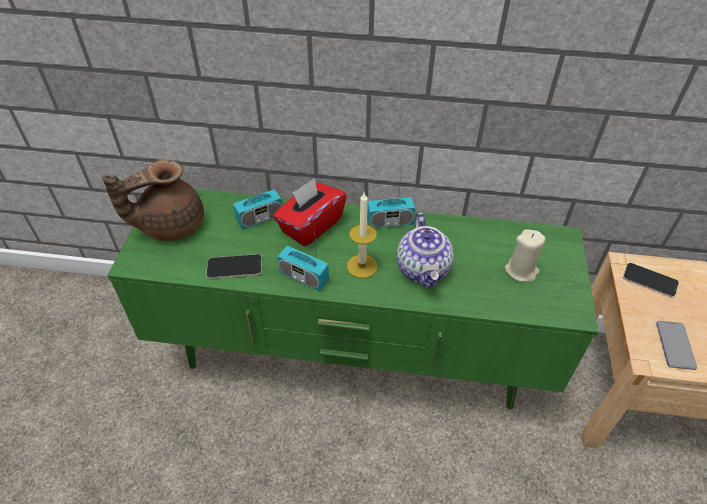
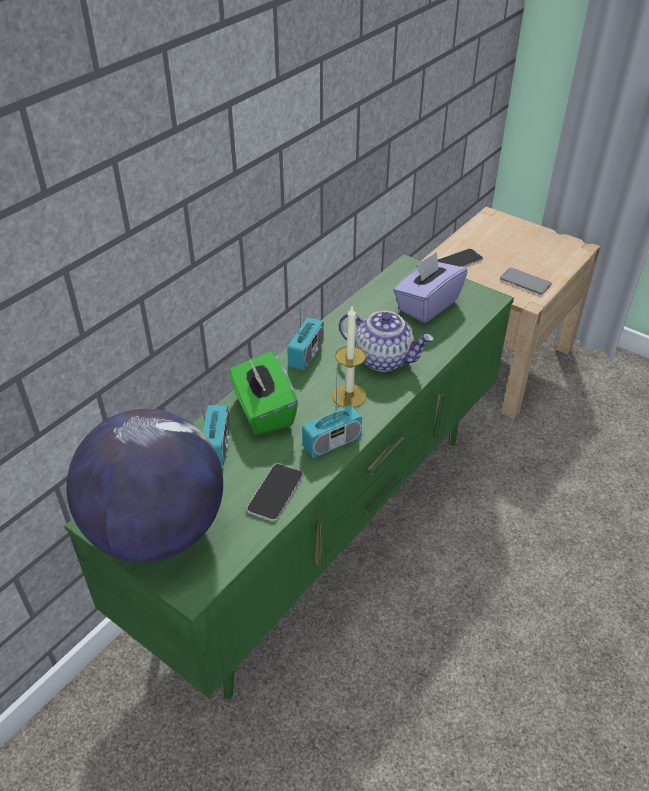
camera: 60 degrees left, 5 degrees down
brown teapot [102,160,204,241] -> globe [66,409,223,563]
red tissue box [273,178,346,247] -> green tissue box [229,351,298,435]
beige candle [504,229,546,282] -> purple tissue box [393,252,468,323]

